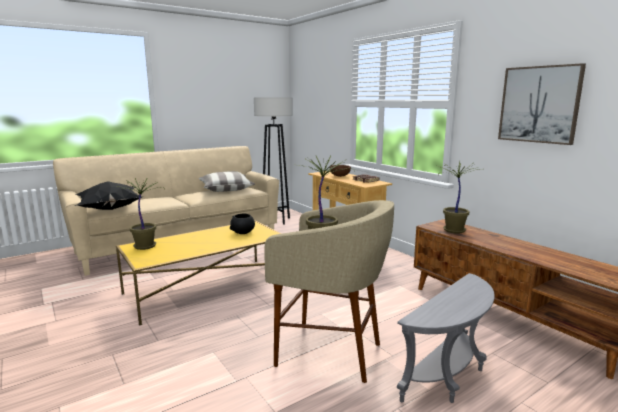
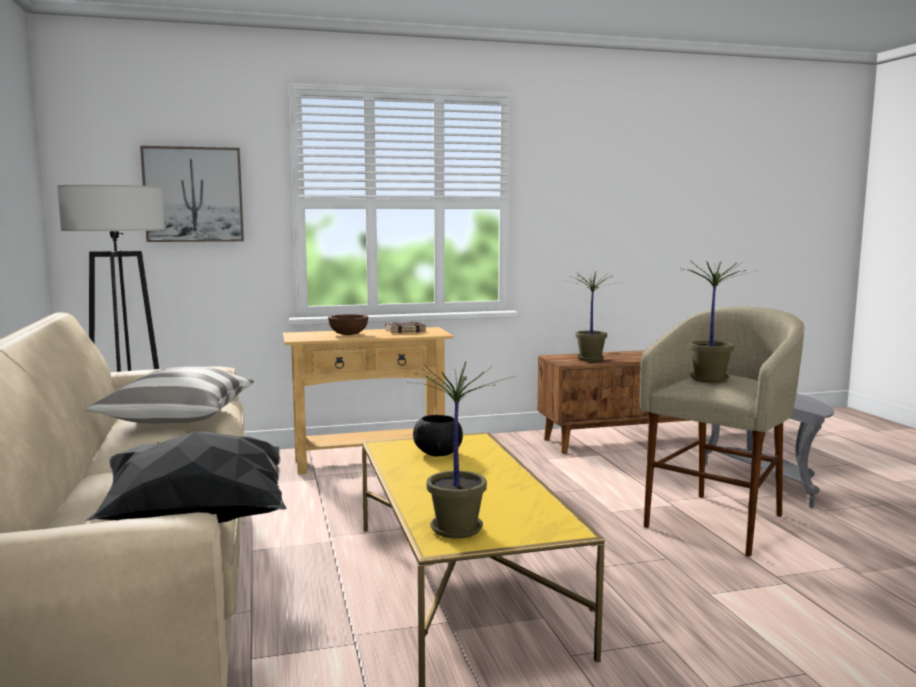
camera: 70 degrees left, 5 degrees down
picture [498,63,586,145] -> picture moved to [140,146,244,242]

